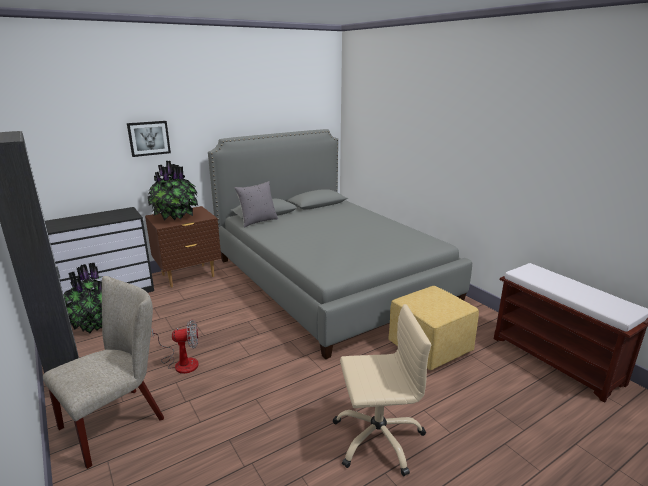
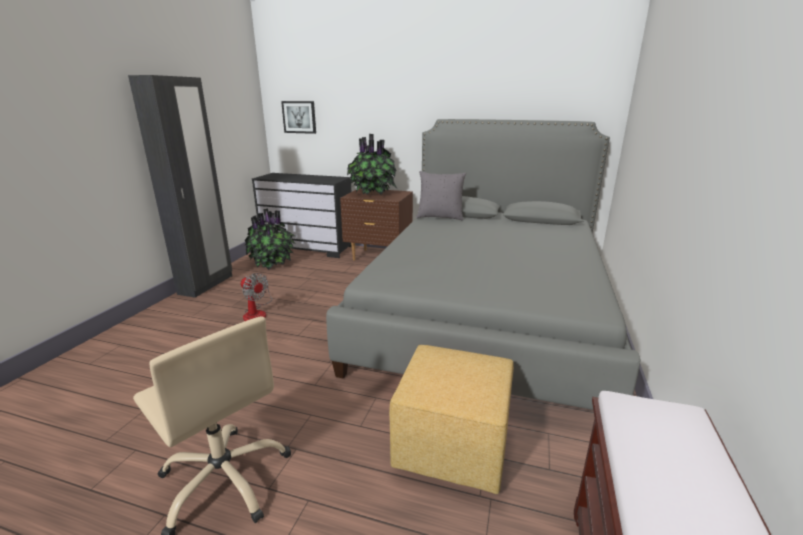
camera: 50 degrees right, 0 degrees up
beige chair [43,276,164,469] -> none
picture [127,121,171,157] -> picture moved to [281,101,316,134]

